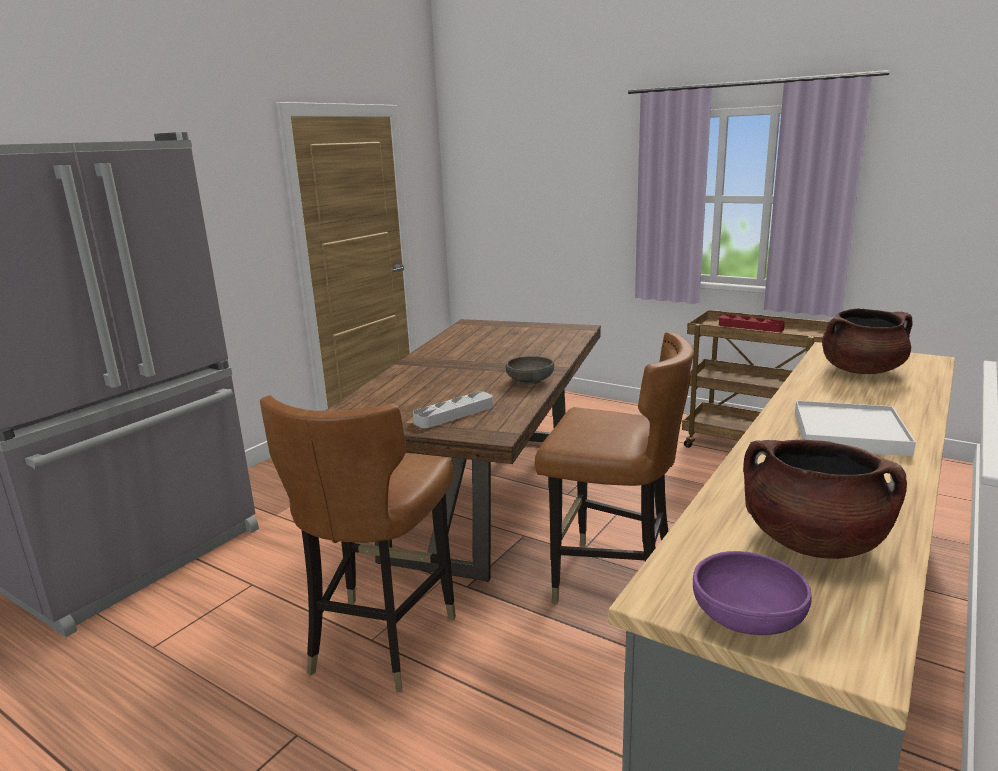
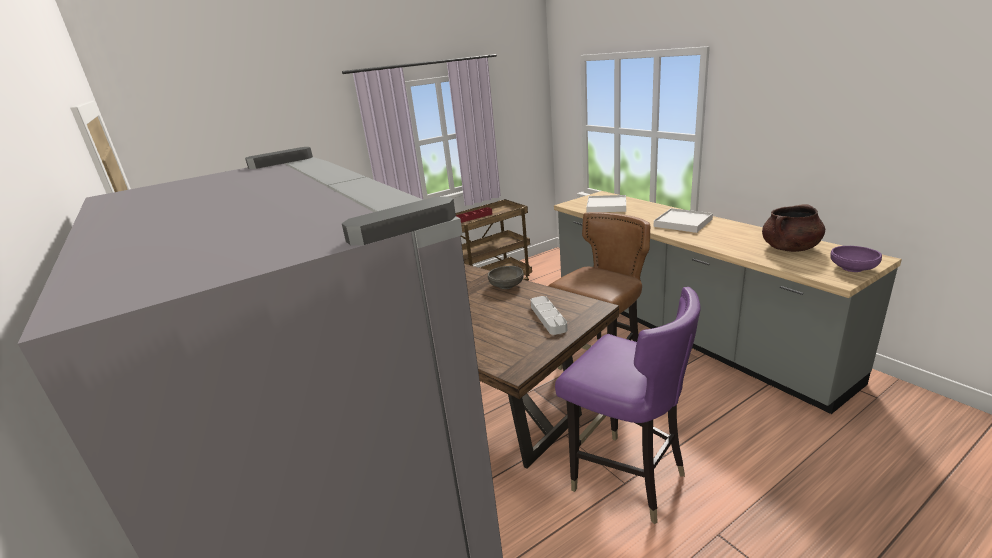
camera: 65 degrees left, 5 degrees up
brown chair [260,395,456,693] -> purple chair [555,287,700,524]
brown cooking pot [822,308,912,374] -> white tray [587,195,626,212]

